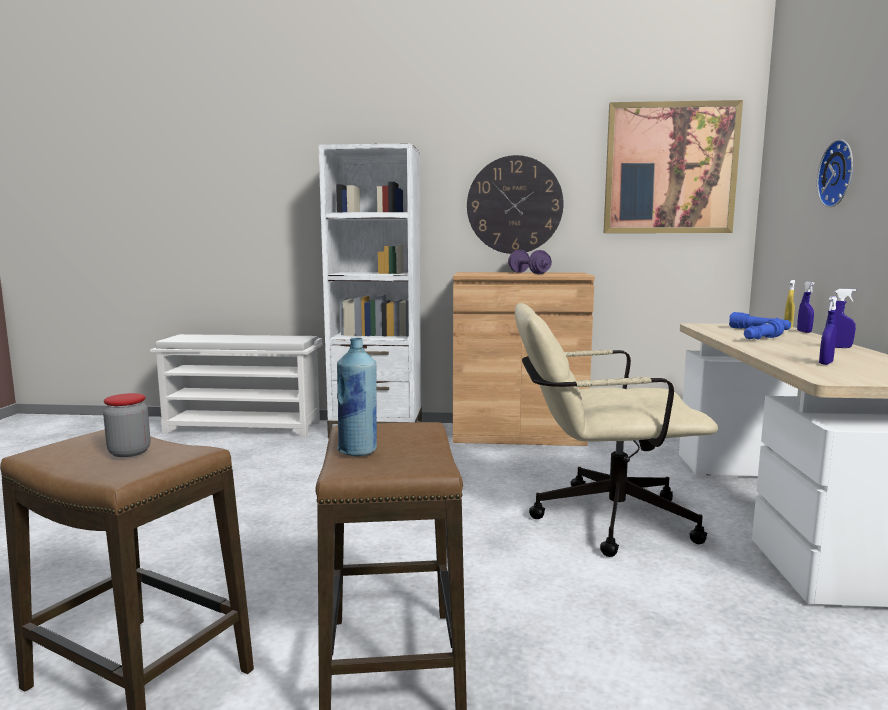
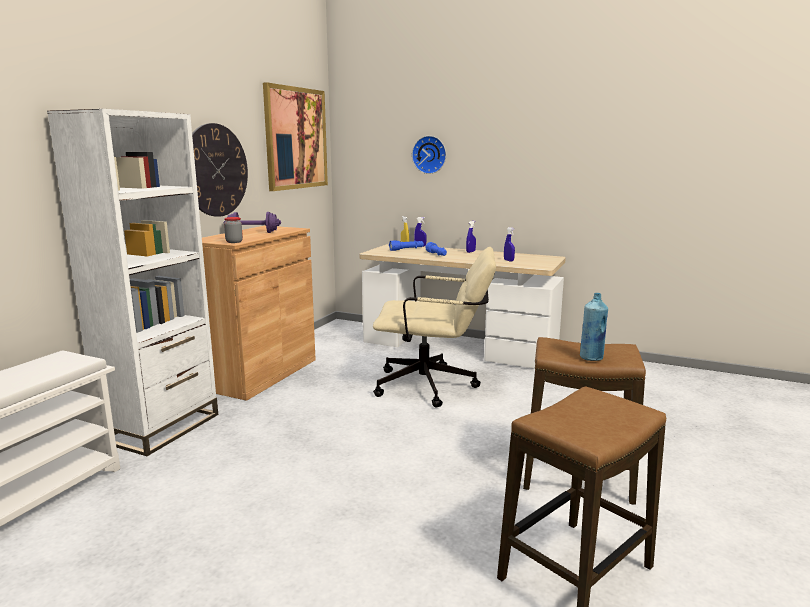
camera: 70 degrees left, 5 degrees up
jar [103,393,150,457] -> jar moved to [224,217,243,243]
beige office chair [515,303,718,557] -> beige office chair turned 105 degrees counterclockwise [373,247,496,407]

